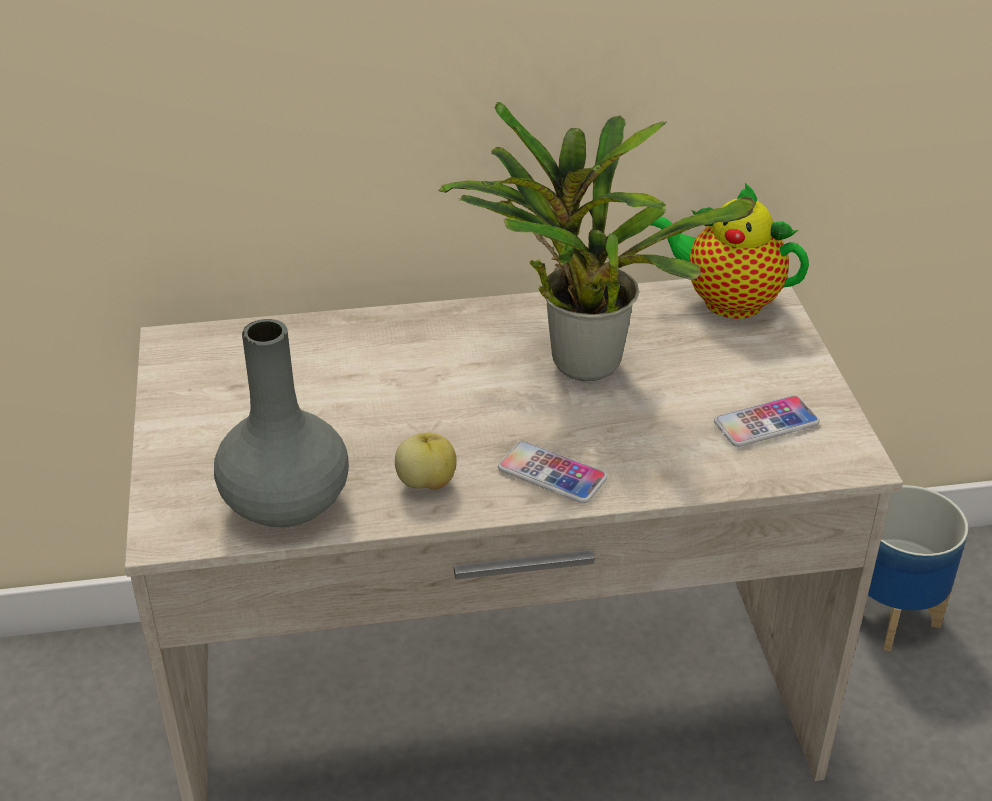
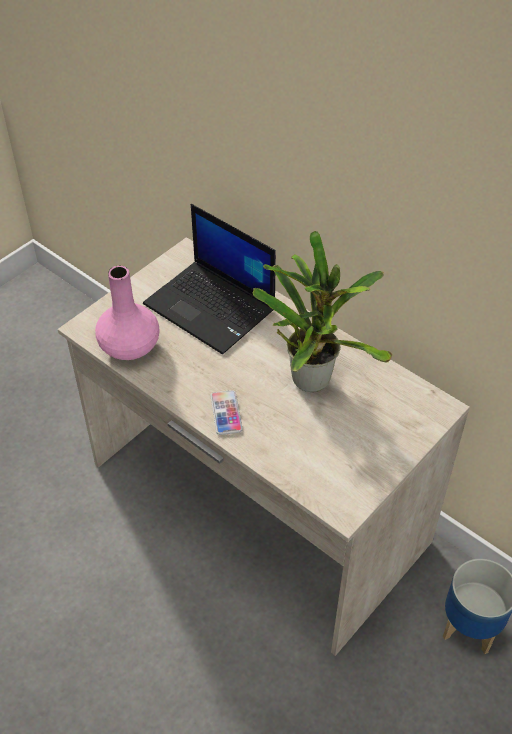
camera: 50 degrees right, 10 degrees up
grey vase [214,319,349,527] -> pink vase [95,266,160,360]
apple [395,432,457,490] -> none
teapot [651,183,809,319] -> none
phone [714,396,820,447] -> none
none -> laptop [143,204,276,354]

